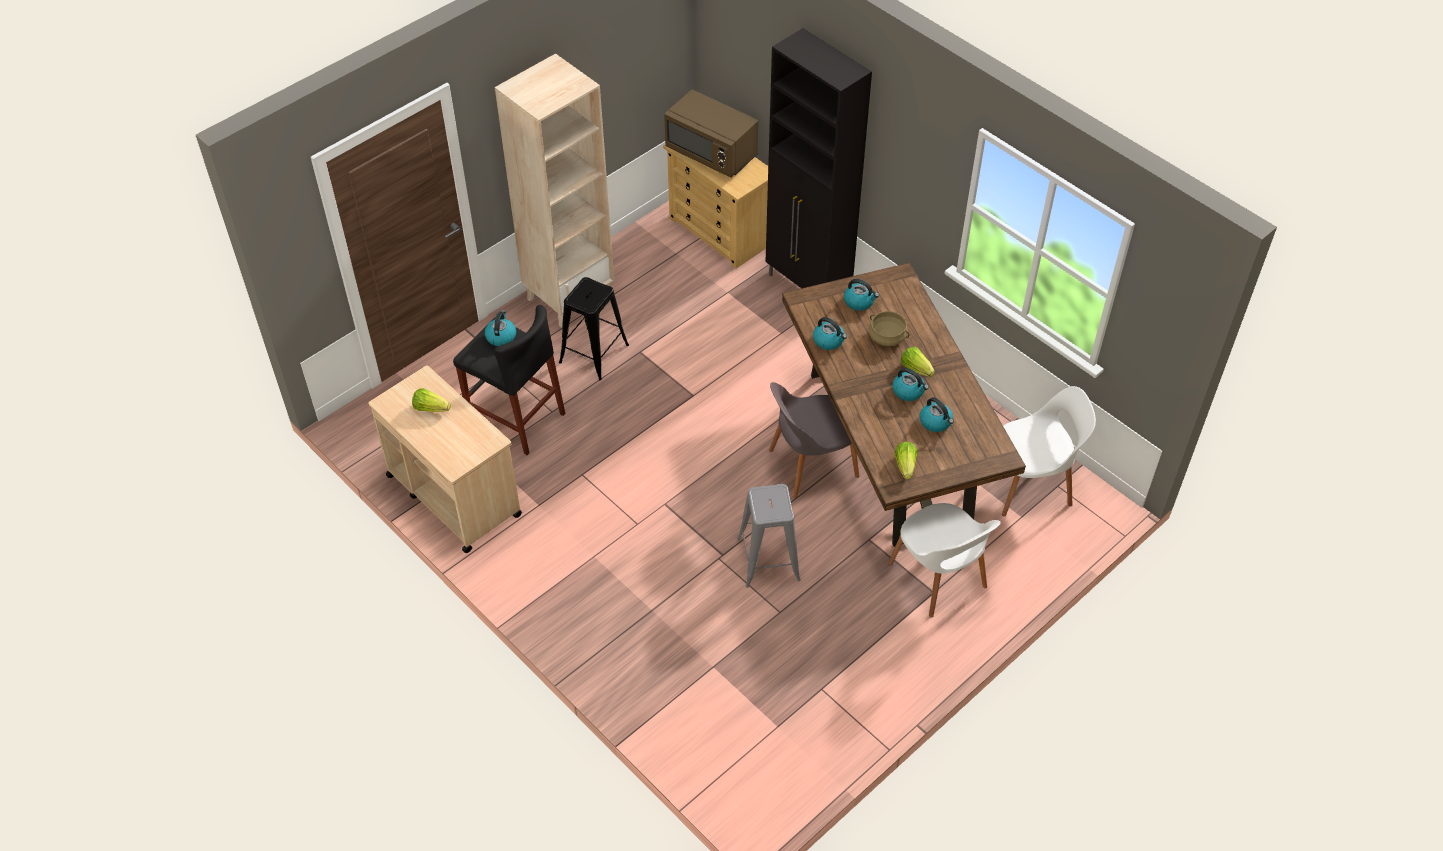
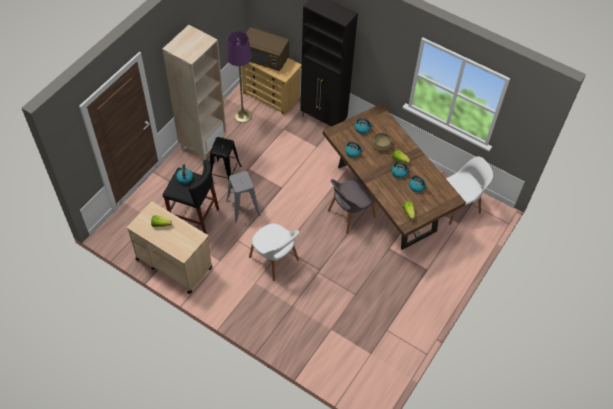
camera: 15 degrees left, 5 degrees up
grey stool [737,484,801,588] -> grey stool moved to [226,171,260,223]
white chair [888,503,1001,618] -> white chair moved to [249,223,299,281]
none -> purple floor lamp [226,31,252,123]

